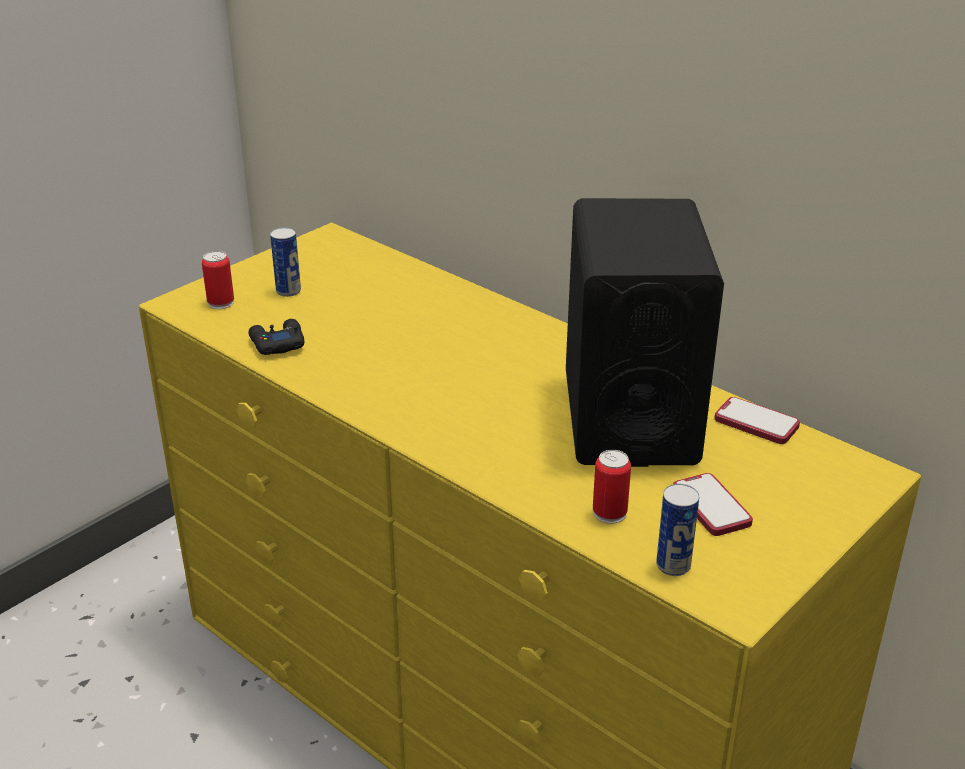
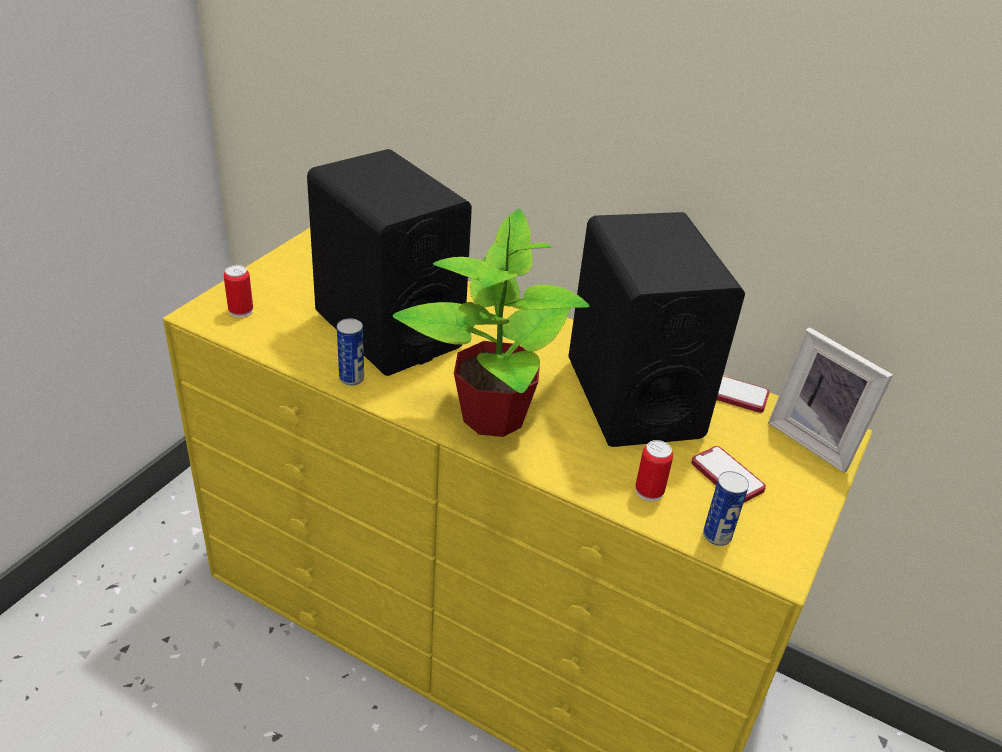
camera: 15 degrees left, 5 degrees up
black game controller [248,319,304,355] -> none
can [270,227,301,297] -> can moved to [337,318,364,386]
none -> black speaker [307,149,472,376]
none -> potted plant [393,209,589,437]
none -> picture frame [768,328,893,473]

